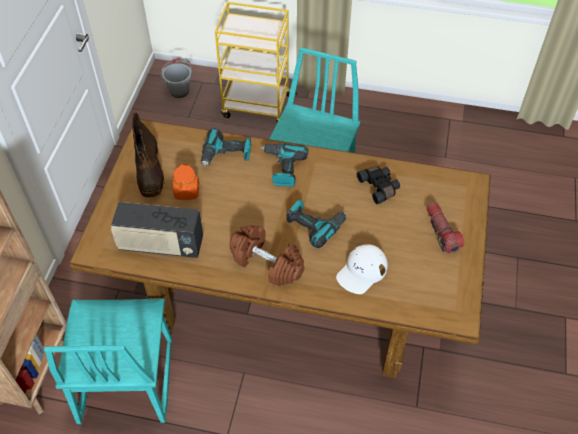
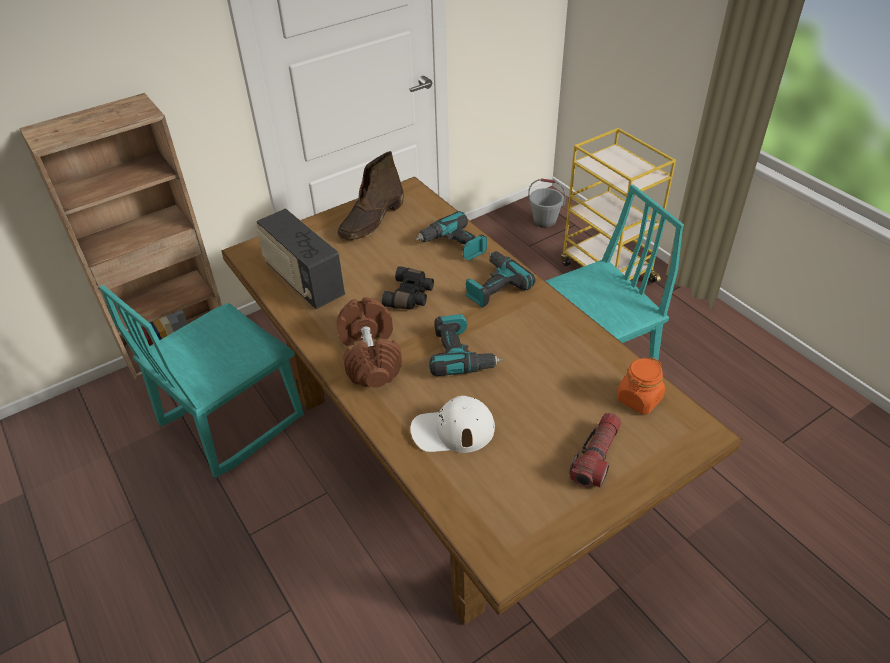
camera: 45 degrees right, 10 degrees down
orange jar [173,164,199,200] -> orange jar moved to [617,357,665,414]
black binoculars [357,166,400,204] -> black binoculars moved to [382,266,434,310]

